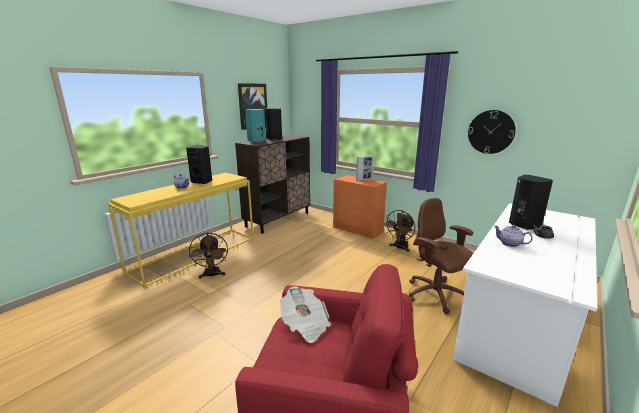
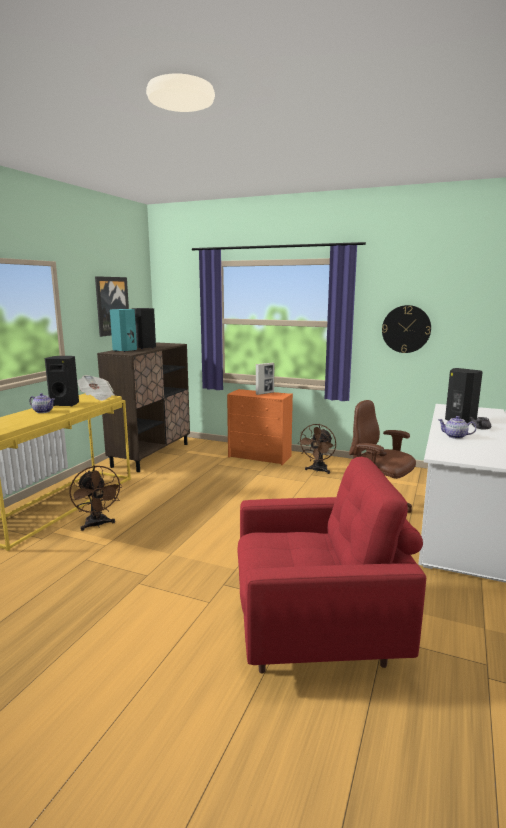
camera: 15 degrees left, 5 degrees down
newspaper [280,286,331,343] -> newspaper moved to [77,375,115,401]

